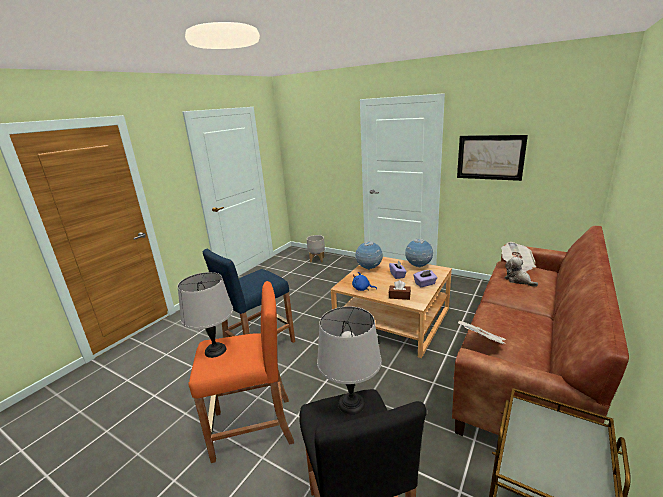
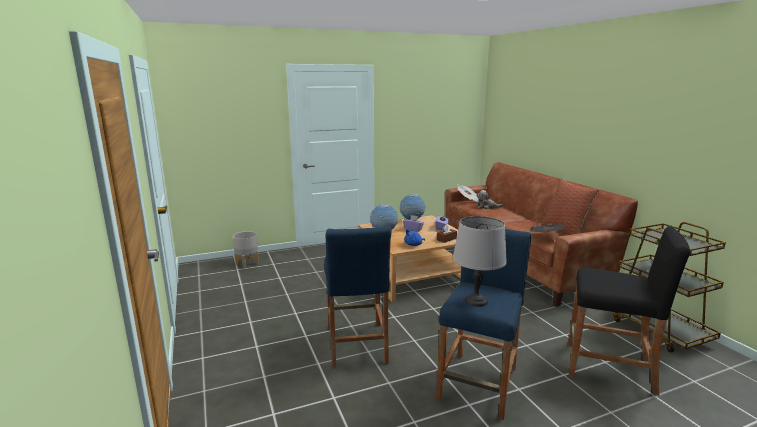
camera: 55 degrees left, 5 degrees down
orange stool [188,281,294,463] -> blue stool [436,229,531,420]
grey table lamp [317,306,382,415] -> none
picture [457,135,528,181] -> none
none -> pillow [541,179,599,235]

